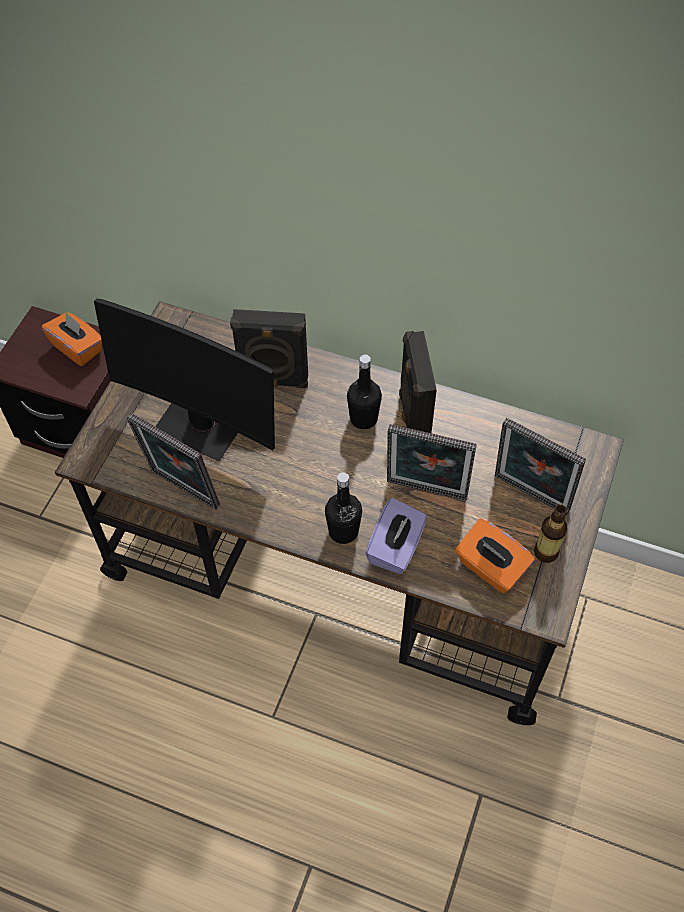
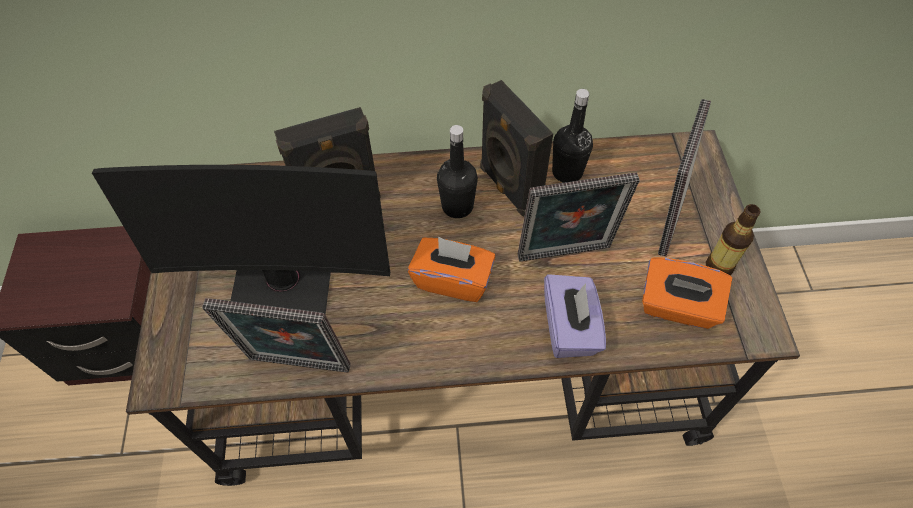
camera: 25 degrees left, 0 degrees up
orange tissue box [42,312,102,366] -> orange tissue box moved to [408,236,495,302]
black bottle [325,472,362,544] -> black bottle moved to [552,89,593,183]
picture frame [495,418,586,515] -> picture frame turned 105 degrees clockwise [658,99,711,257]

